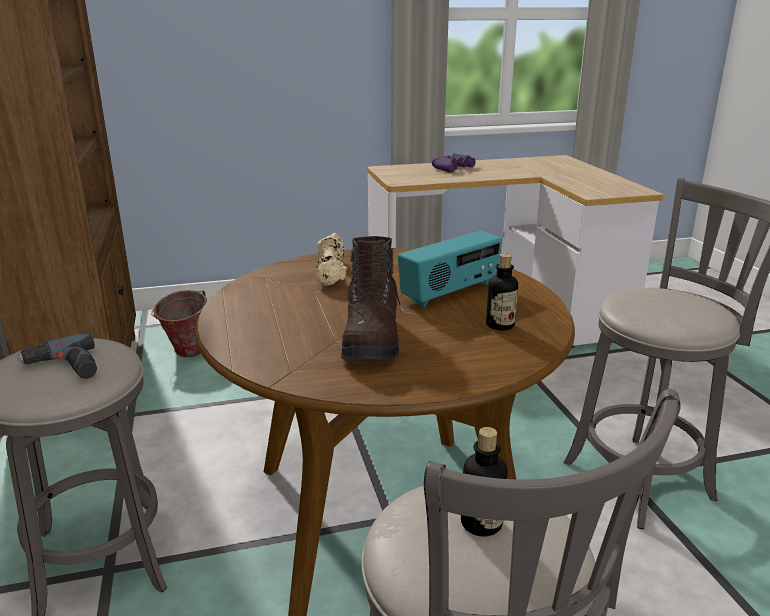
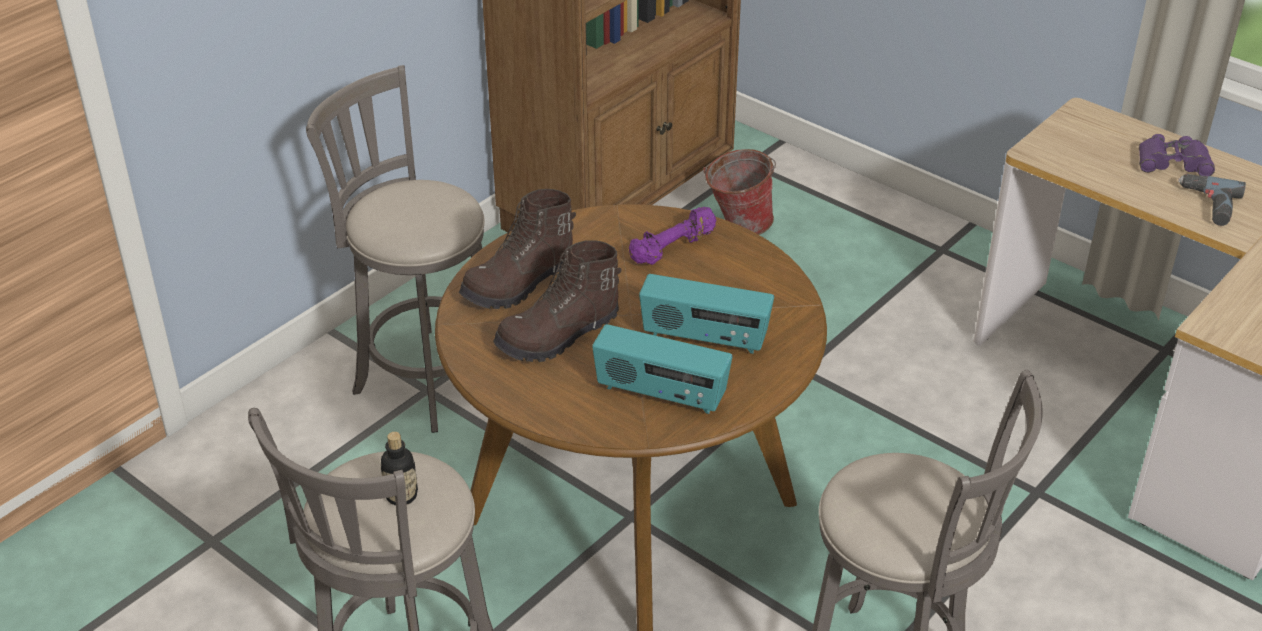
camera: 55 degrees right, 15 degrees up
power drill [17,331,97,379] -> power drill moved to [1178,174,1246,226]
beige dumbbell [315,233,347,286] -> purple dumbbell [629,207,716,265]
bottle [486,253,518,331] -> radio [592,324,732,414]
none -> brown boot [459,189,576,309]

